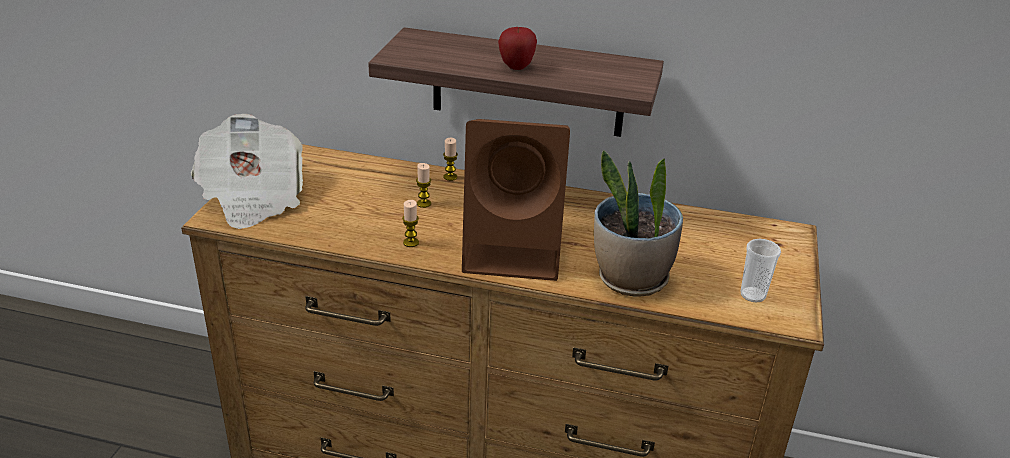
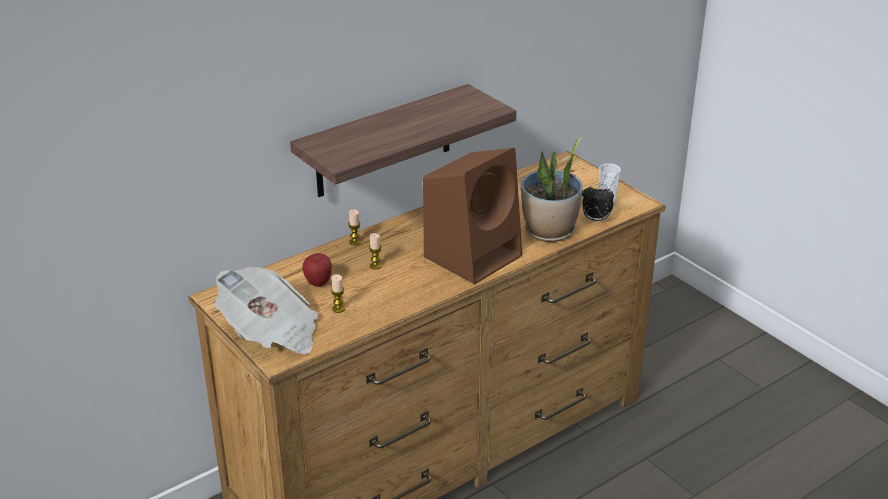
camera: 50 degrees left, 0 degrees up
candle [402,200,419,247] -> candle moved to [331,274,345,313]
apple [498,27,537,70] -> apple moved to [302,253,332,287]
none -> alarm clock [582,184,614,221]

